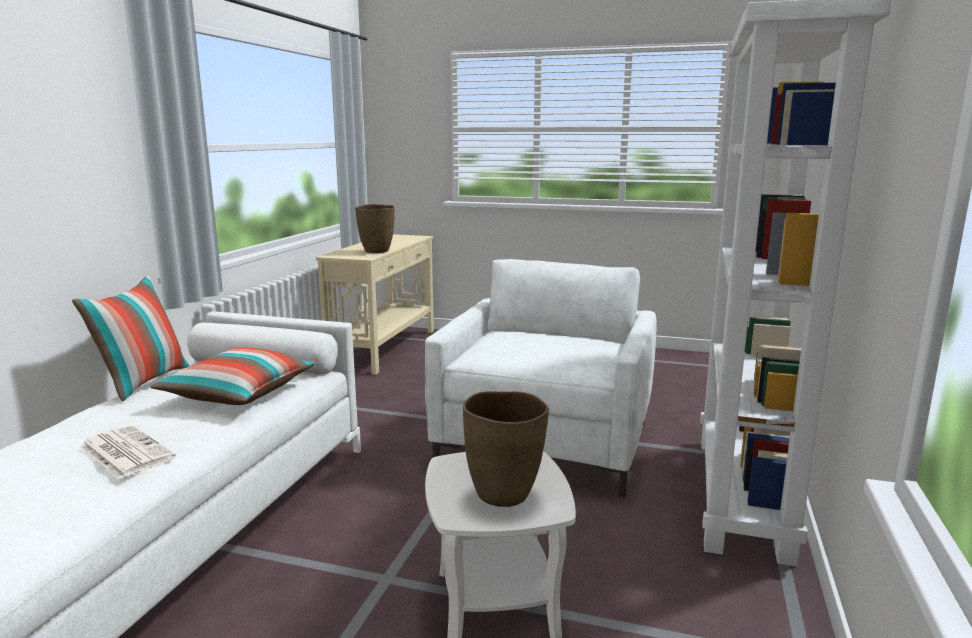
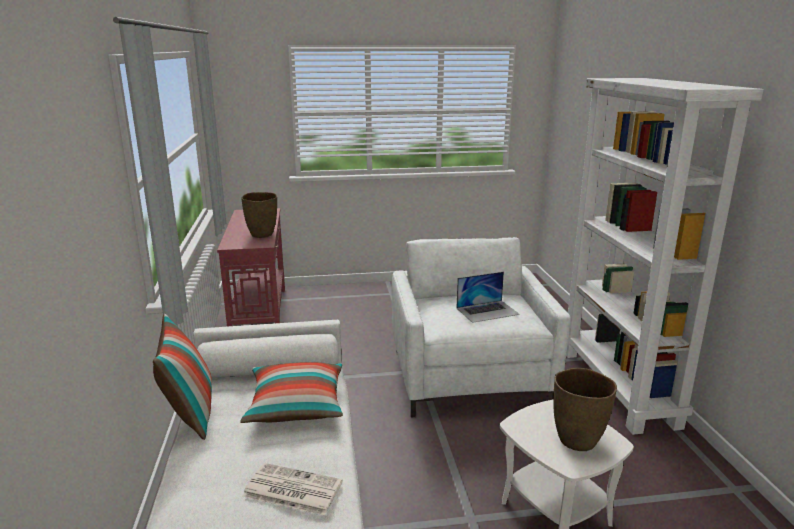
camera: 25 degrees left, 5 degrees up
beige console table [316,234,434,375] -> red console table [217,208,285,327]
none -> laptop [456,272,520,323]

